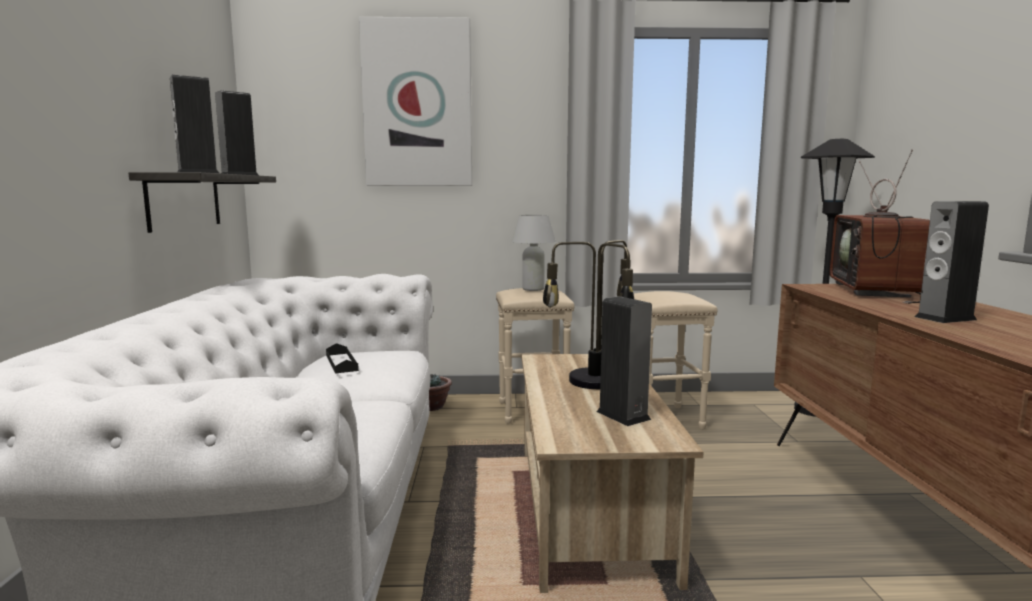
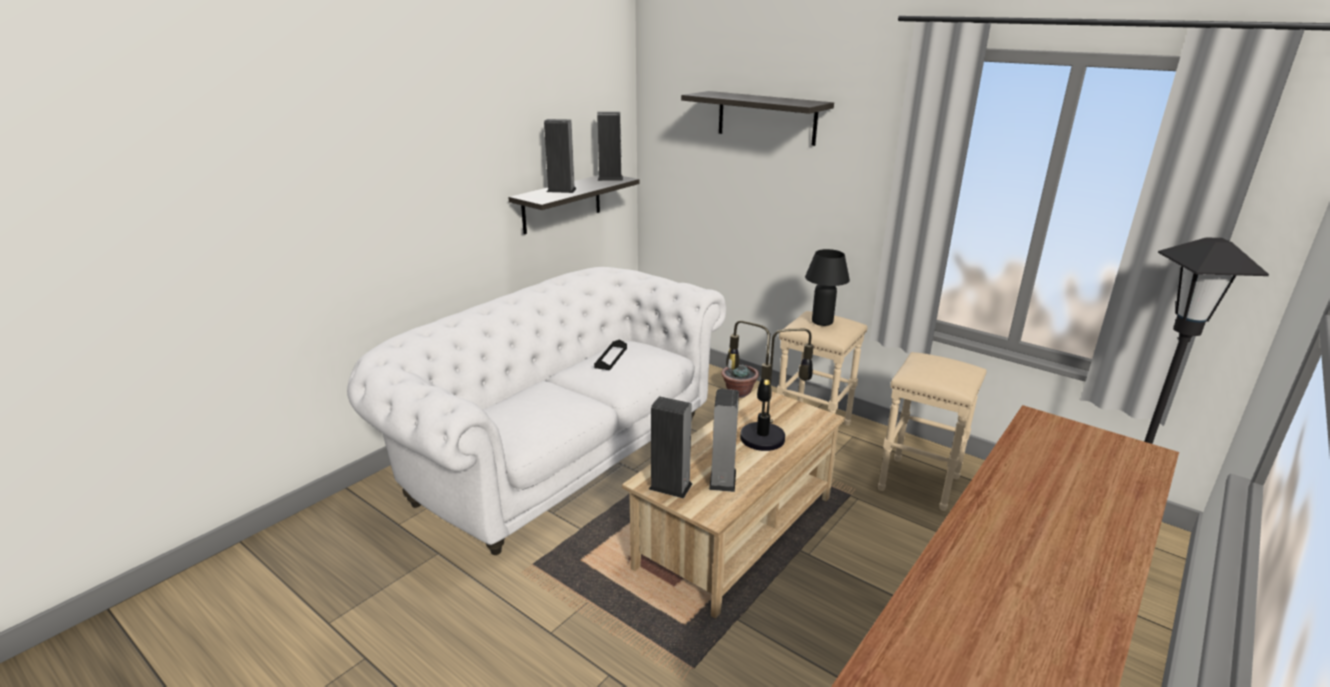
camera: 40 degrees right, 15 degrees up
picture [359,17,472,186] -> shelf [681,91,834,146]
white table lamp [512,215,556,291] -> black table lamp [805,249,850,326]
television [830,149,930,304] -> none
speaker [915,201,989,323] -> speaker moved to [649,396,692,499]

